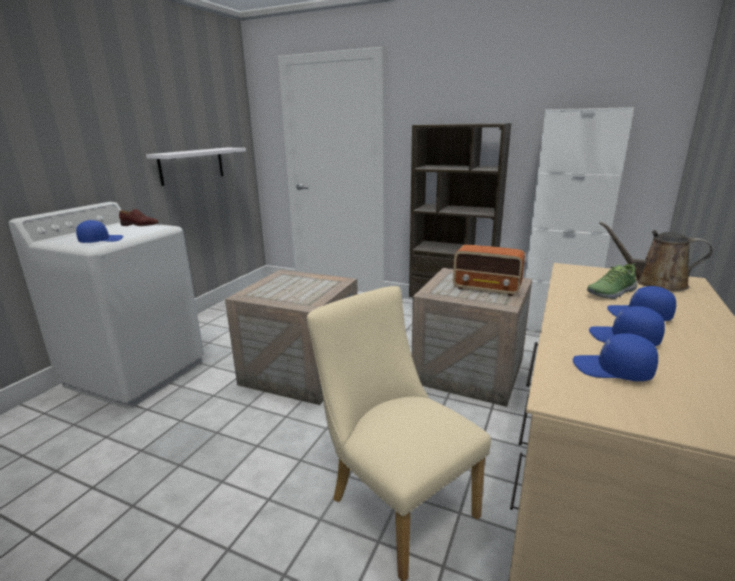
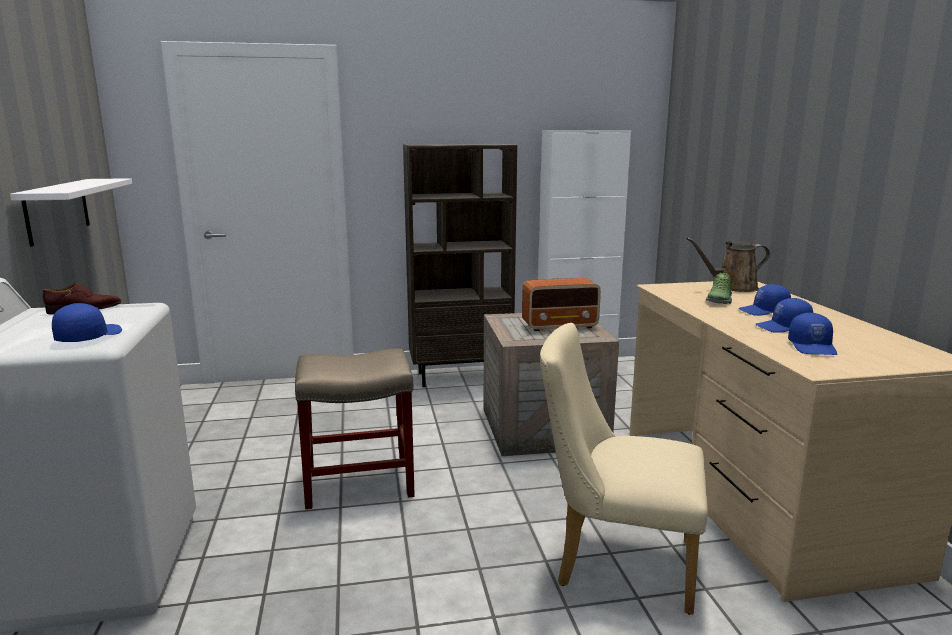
camera: 35 degrees left, 5 degrees down
crate [225,269,358,405] -> beige stool [295,348,415,509]
blue cap [573,333,658,381] -> blue cap turned 75 degrees counterclockwise [788,313,837,355]

